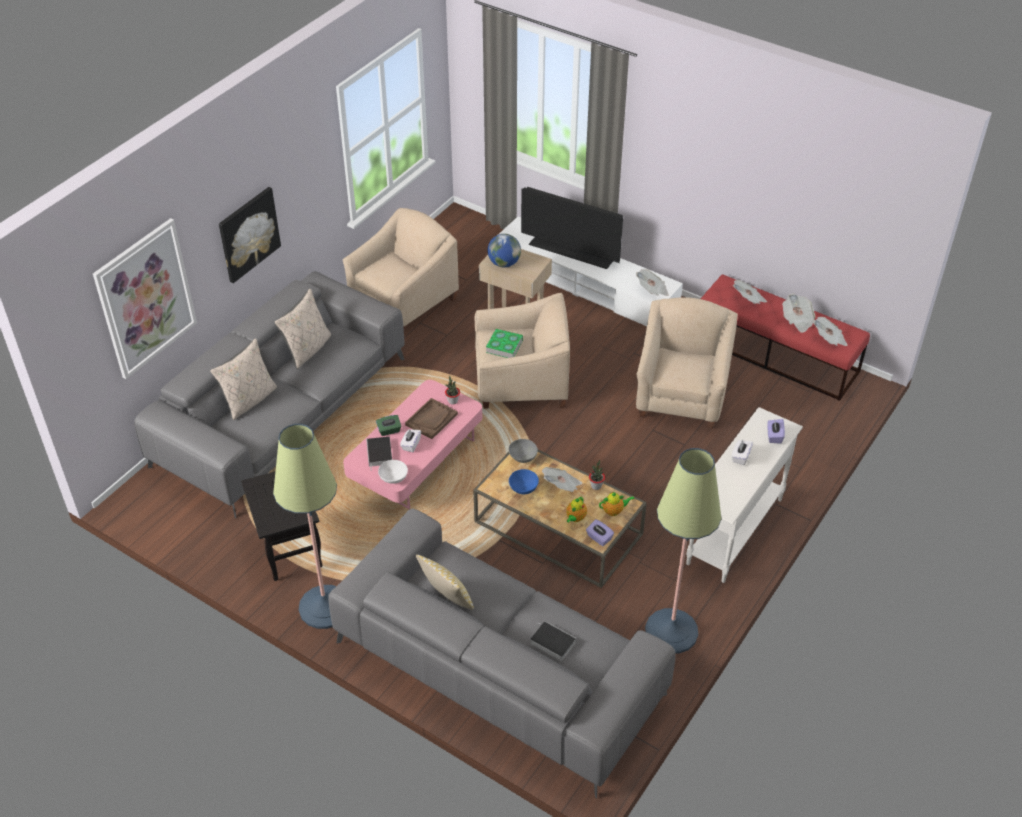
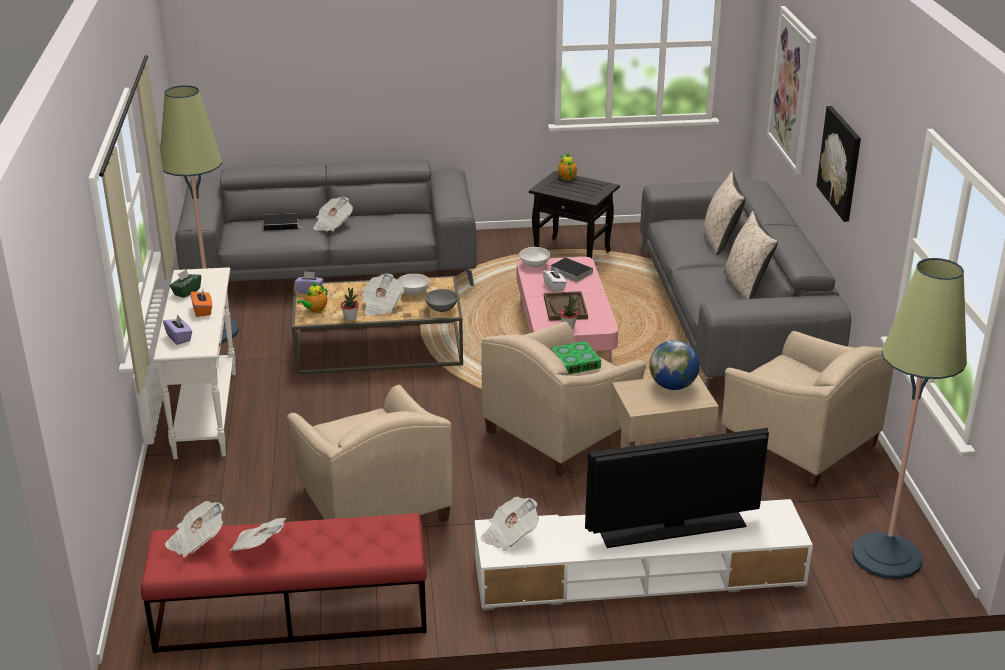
camera: 140 degrees right, 15 degrees down
floor lamp [273,424,337,629] -> floor lamp moved to [852,258,967,579]
beige armchair [342,208,459,332] -> beige armchair turned 45 degrees counterclockwise [722,331,894,488]
green tissue box [376,415,402,436] -> green tissue box moved to [170,269,201,298]
pillow [416,555,474,610] -> none
blue bowl [509,469,539,494] -> white bowl [397,274,430,295]
teapot [566,496,587,523] -> teapot moved to [558,153,577,180]
white tissue box [731,440,753,465] -> orange tissue box [191,290,212,317]
newspaper [733,280,767,304] -> newspaper moved to [313,197,353,231]

